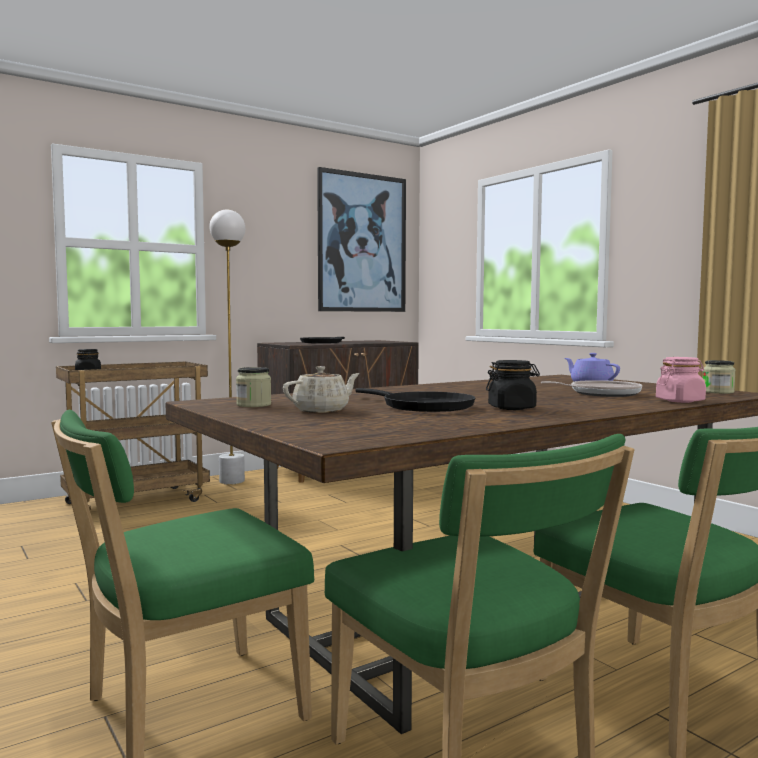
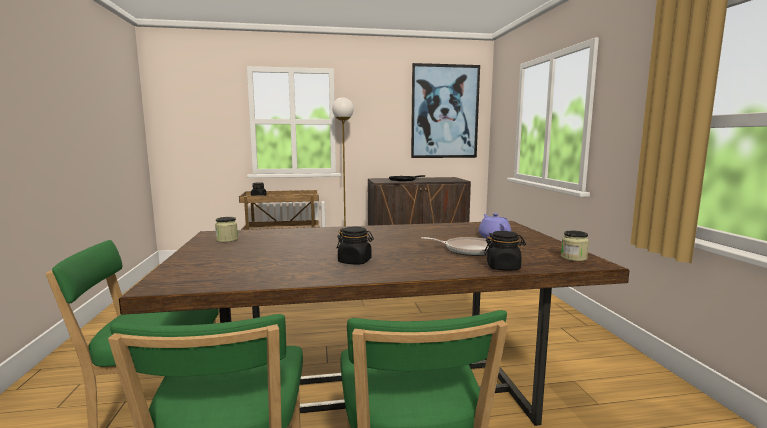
camera: 25 degrees right, 5 degrees up
beige teapot [283,366,360,413] -> none
black frying pan [355,388,475,412] -> none
pink jar [656,357,706,403] -> black jar [484,231,526,270]

